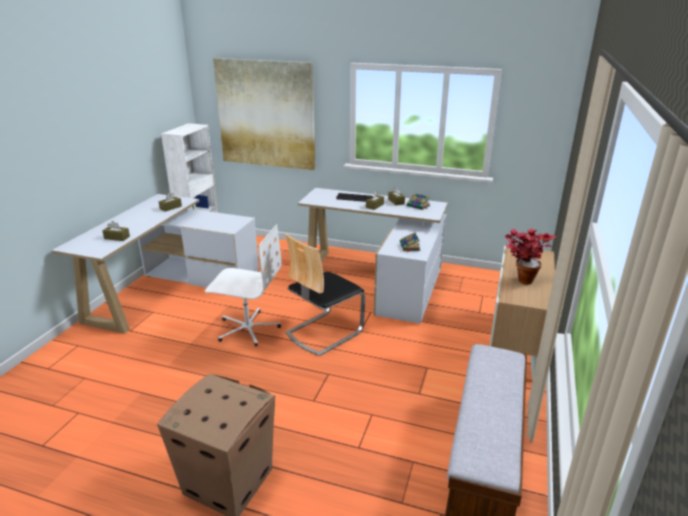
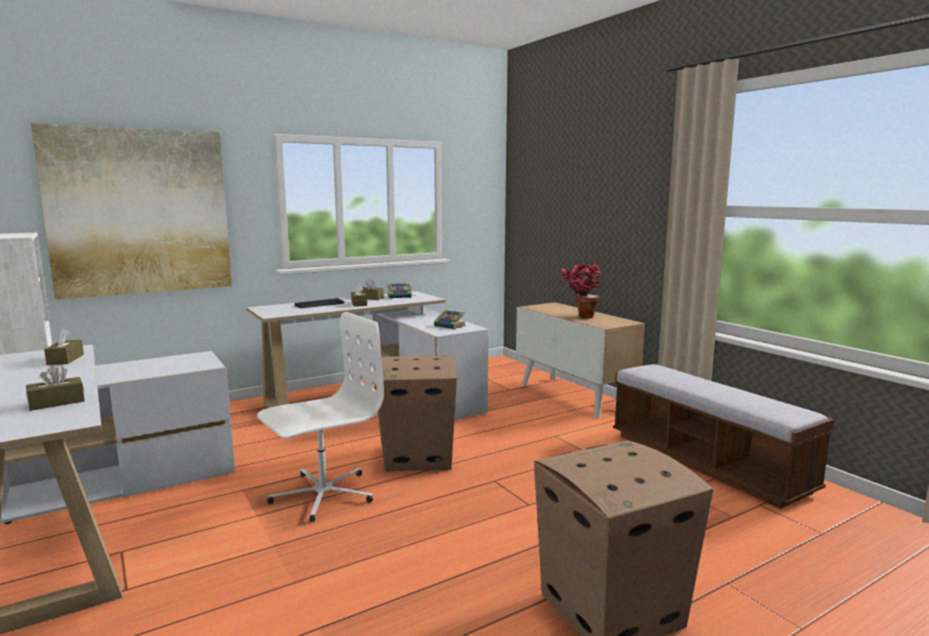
camera: 50 degrees left, 15 degrees down
chair [285,233,365,356] -> cardboard box [375,356,457,471]

